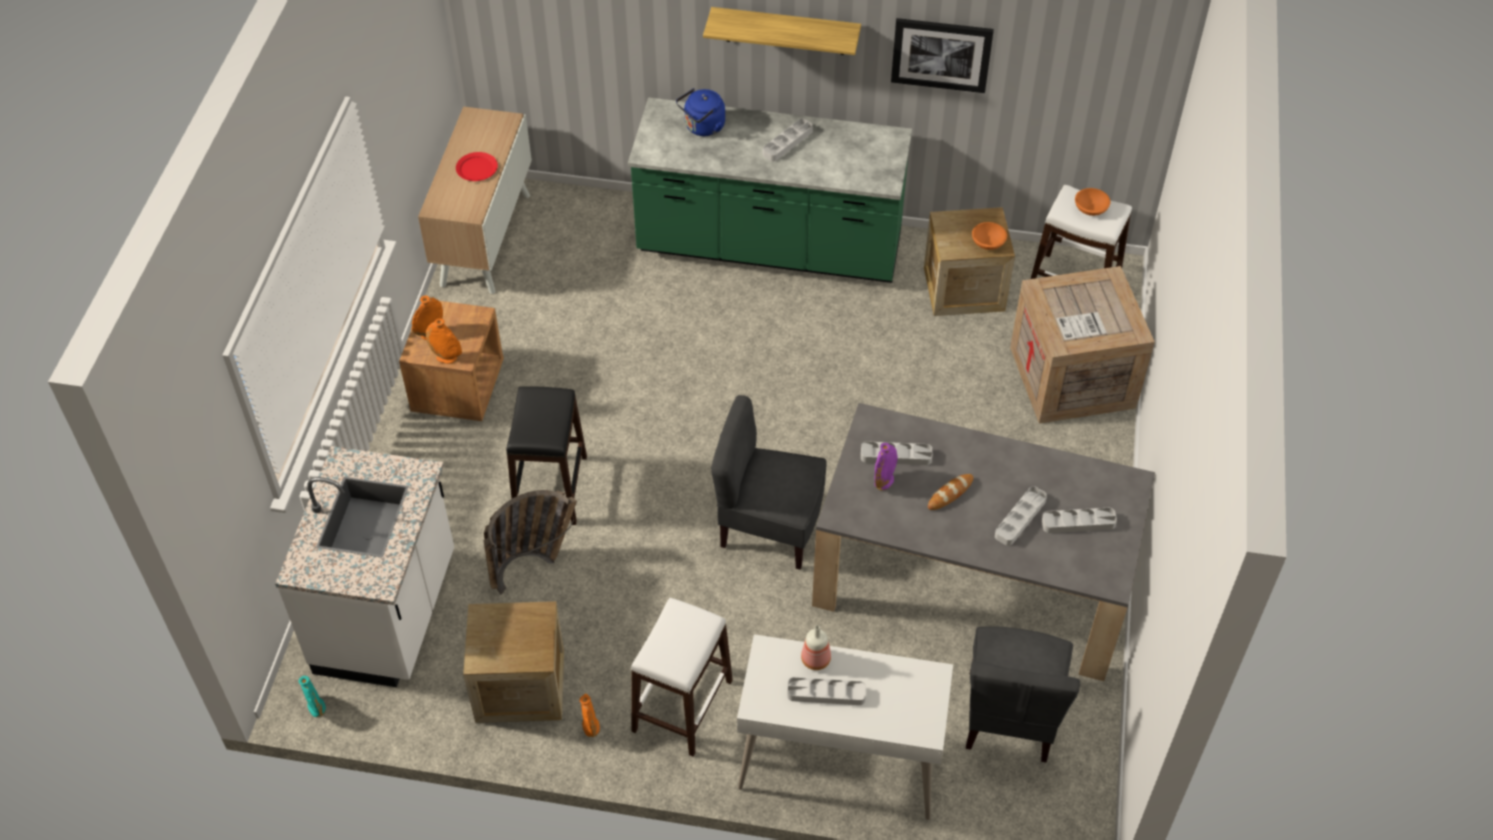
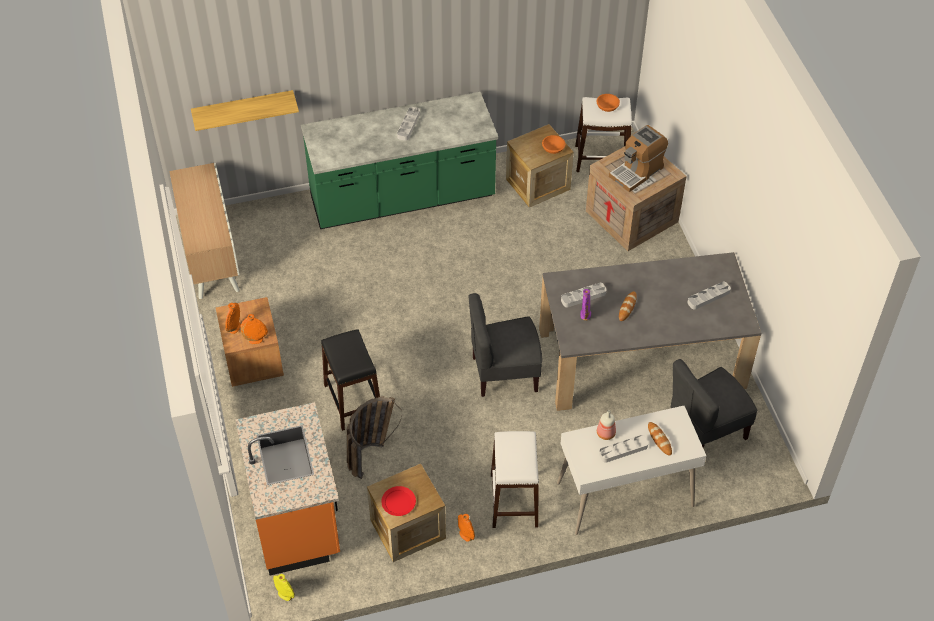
camera: 25 degrees left, 0 degrees up
white counter [275,446,454,687] -> orange counter [235,402,340,576]
turquoise vase [298,676,326,717] -> yellow vase [273,574,295,601]
red plate [456,152,498,181] -> red plate moved to [381,486,416,516]
blue kettle [676,88,725,136] -> none
shelf [703,7,861,55] -> shelf moved to [191,90,299,131]
picture [891,18,994,93] -> none
grey chair [966,626,1080,762] -> grey chair turned 75 degrees clockwise [671,359,757,448]
grey tray [995,486,1047,546] -> none
none -> coffee machine [609,125,668,192]
none -> bread [648,422,672,456]

